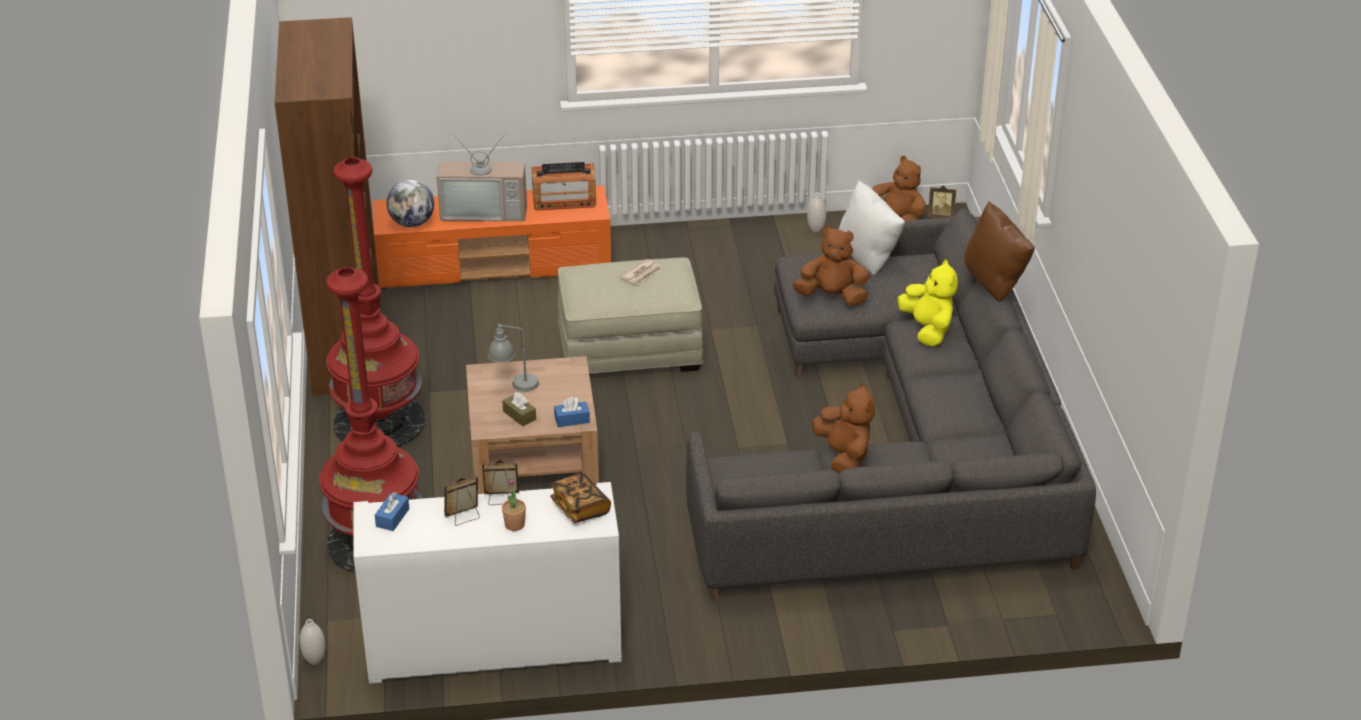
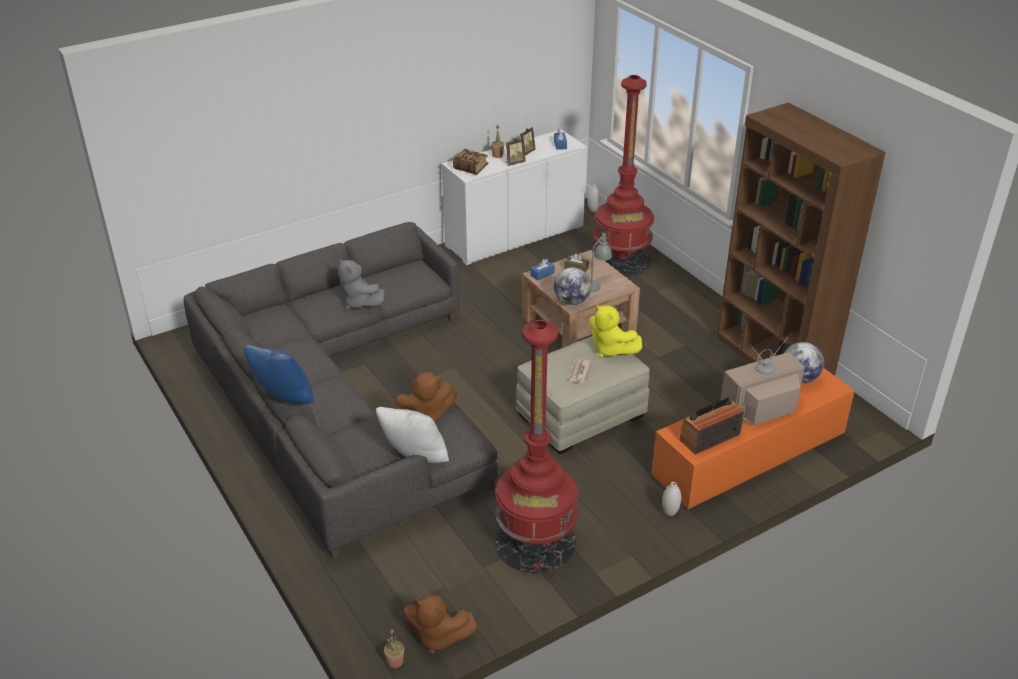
camera: 155 degrees right, 0 degrees up
red floor lamp [326,157,426,447] -> red floor lamp moved to [495,320,578,573]
white vase [807,193,826,233] -> white vase moved to [662,482,681,516]
brown plush toy [812,383,875,474] -> grey plush toy [338,258,385,309]
yellow plush toy [898,259,958,347] -> yellow plush toy moved to [589,304,642,358]
picture frame [928,185,956,219] -> potted plant [384,629,404,668]
brown pillow [964,201,1035,302] -> blue pillow [244,345,314,404]
none -> globe [554,267,591,305]

